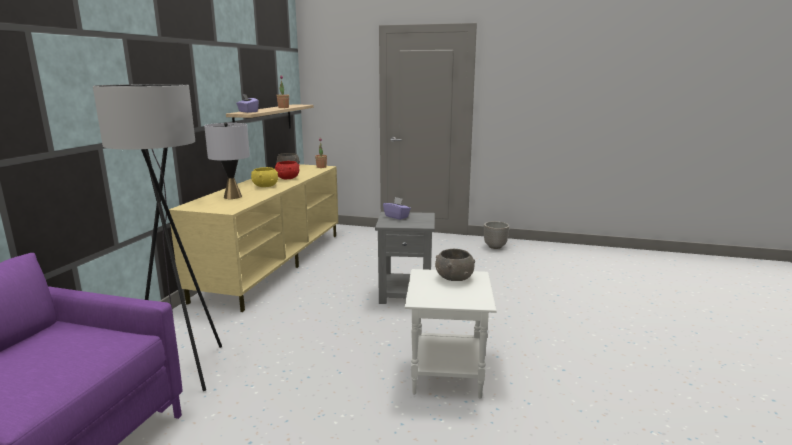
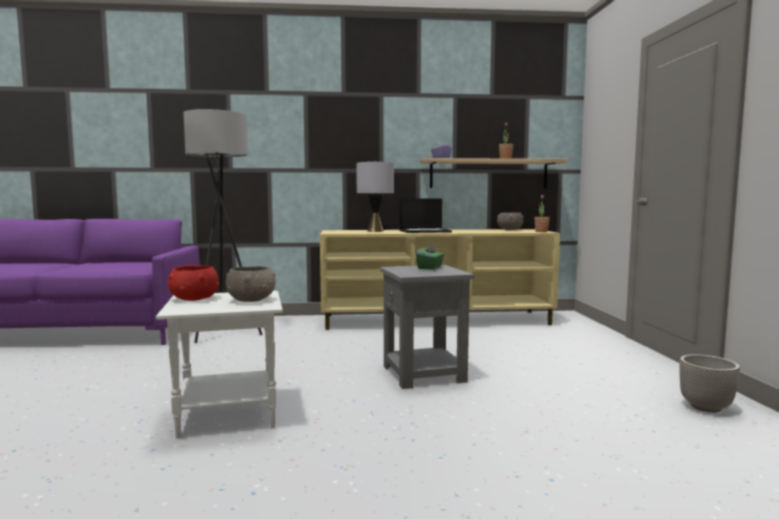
camera: 70 degrees right, 10 degrees down
yellow bowl [251,167,278,187] -> laptop [400,199,452,233]
red bowl [275,161,300,179] -> red bowl moved to [168,265,219,301]
purple tissue box [383,197,411,220] -> green tissue box [416,243,444,270]

